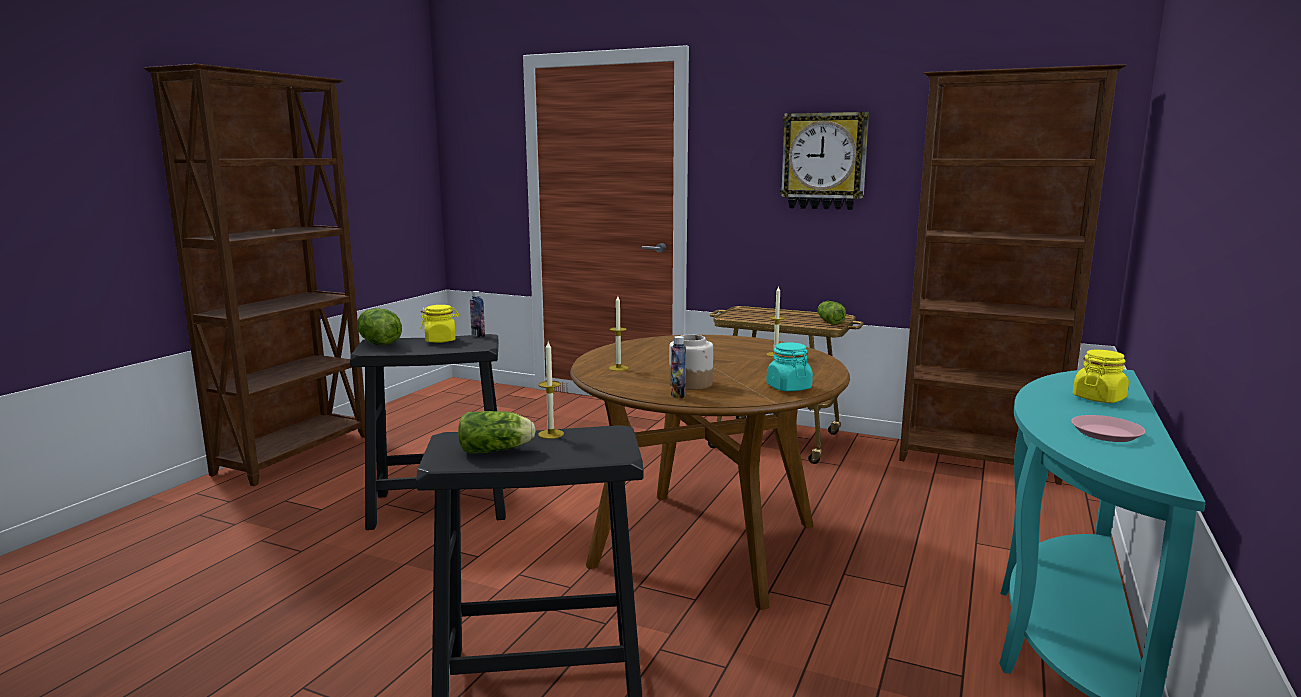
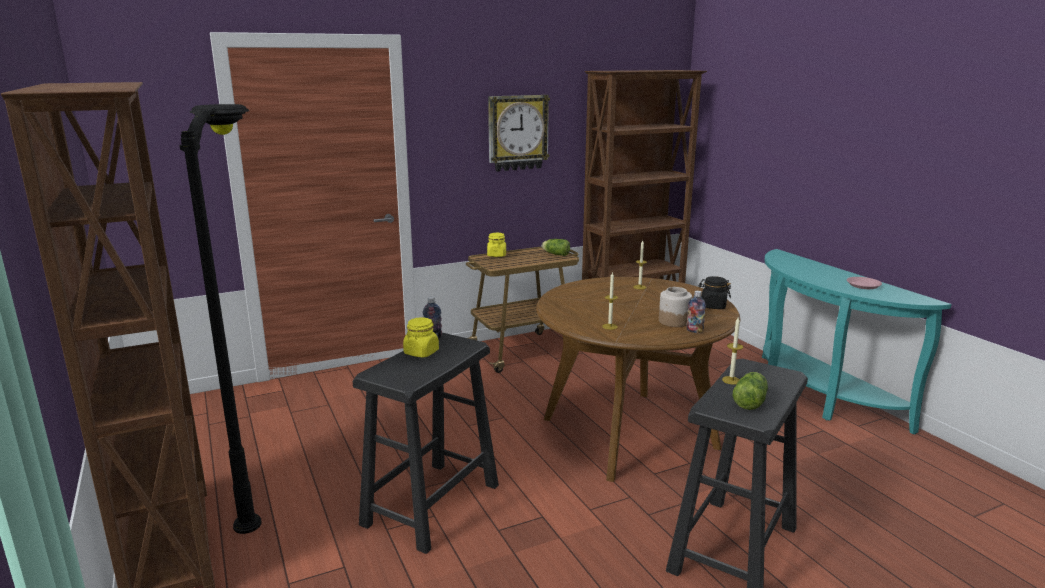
camera: 50 degrees left, 5 degrees up
lettuce [357,308,402,345] -> none
turquoise jar [766,342,813,391] -> black jar [699,276,731,309]
yellow jar [1073,350,1129,403] -> yellow jar moved to [487,233,506,257]
none -> black floor lamp [179,104,262,534]

